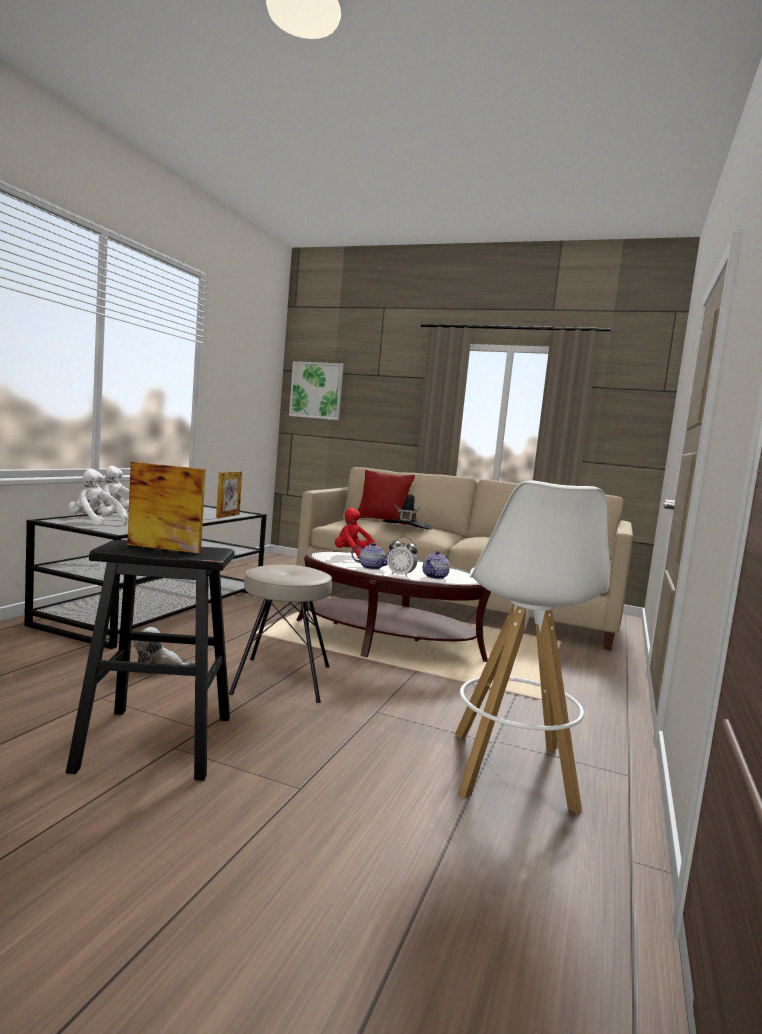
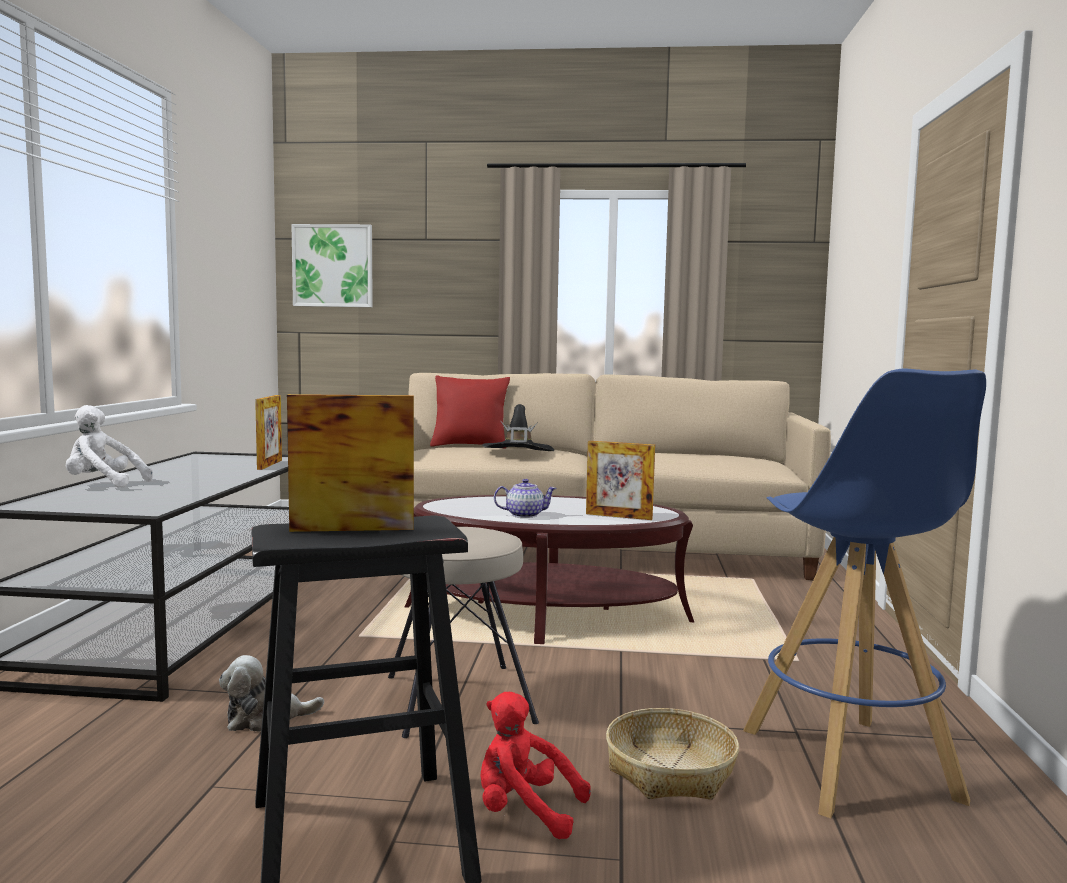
camera: 15 degrees left, 0 degrees up
white plush toy [68,469,128,526] -> none
red plush toy [335,508,377,559] -> red plush toy moved to [481,692,591,839]
alarm clock [387,537,418,577] -> none
teapot [423,551,450,579] -> picture frame [586,441,655,520]
white stool [455,480,610,814] -> blue stool [743,368,986,818]
none -> basket [606,708,739,800]

